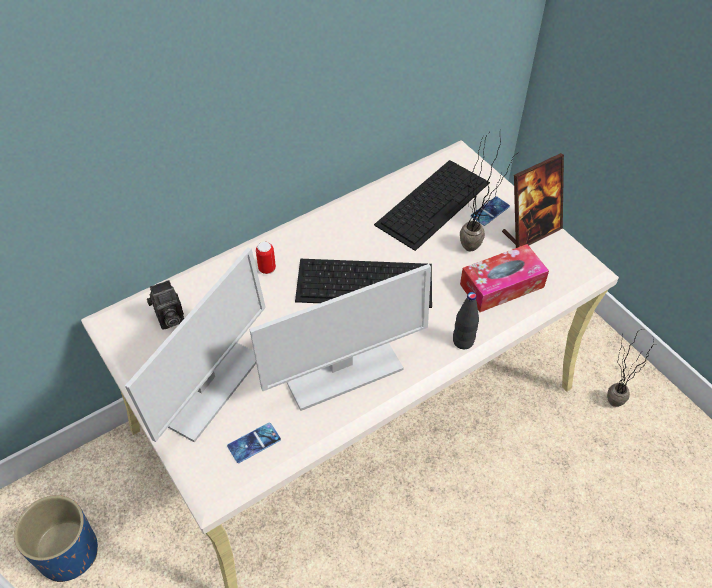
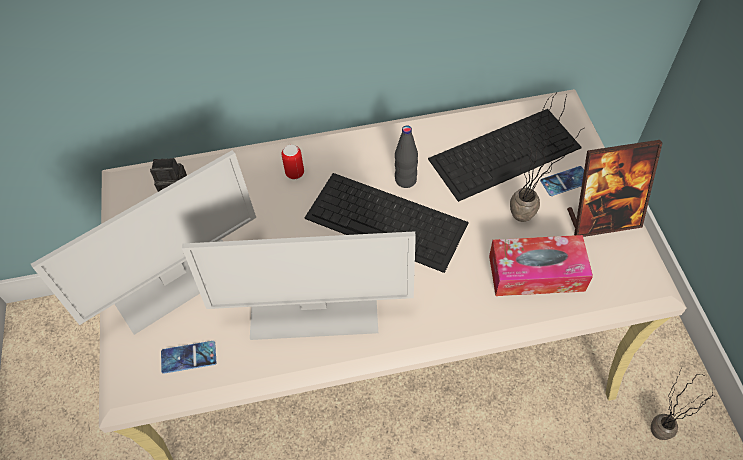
camera: 25 degrees right, 5 degrees up
blue planter [14,495,98,582] -> none
black bottle [453,292,479,349] -> black bottle moved to [395,125,418,188]

